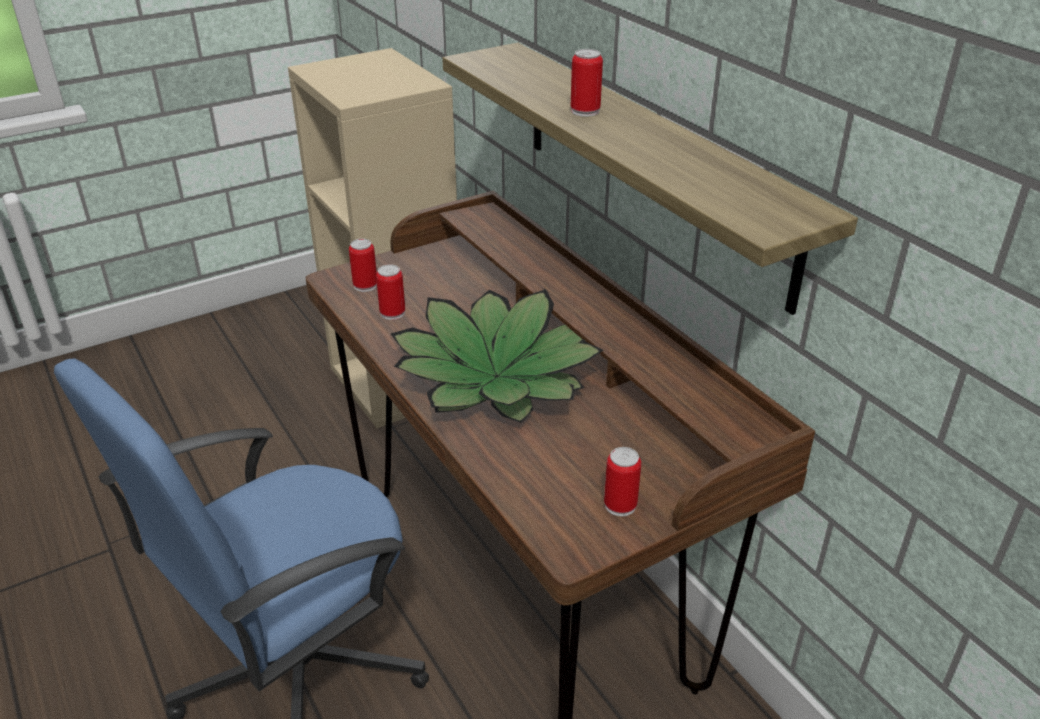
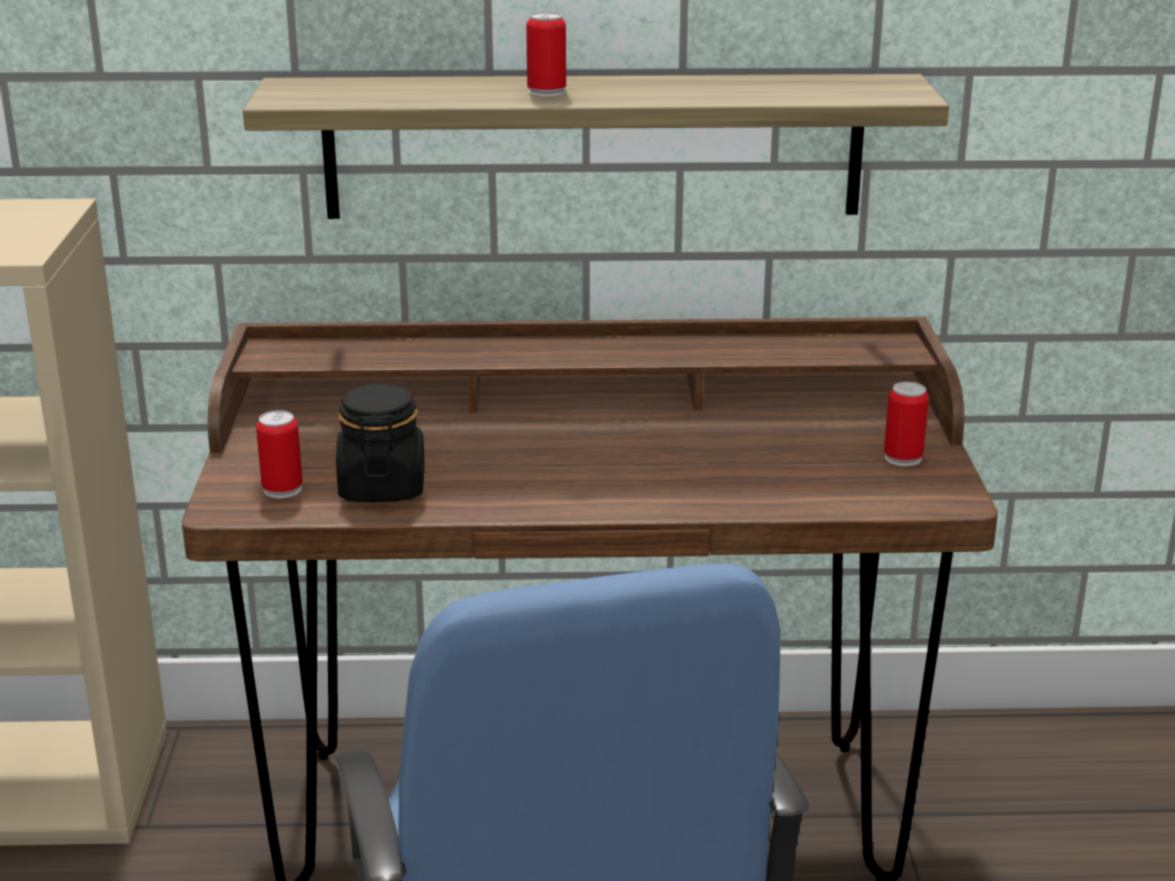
camera: 60 degrees left, 10 degrees down
can [376,264,405,320] -> black jar [336,384,425,502]
potted plant [391,289,604,423] -> none

